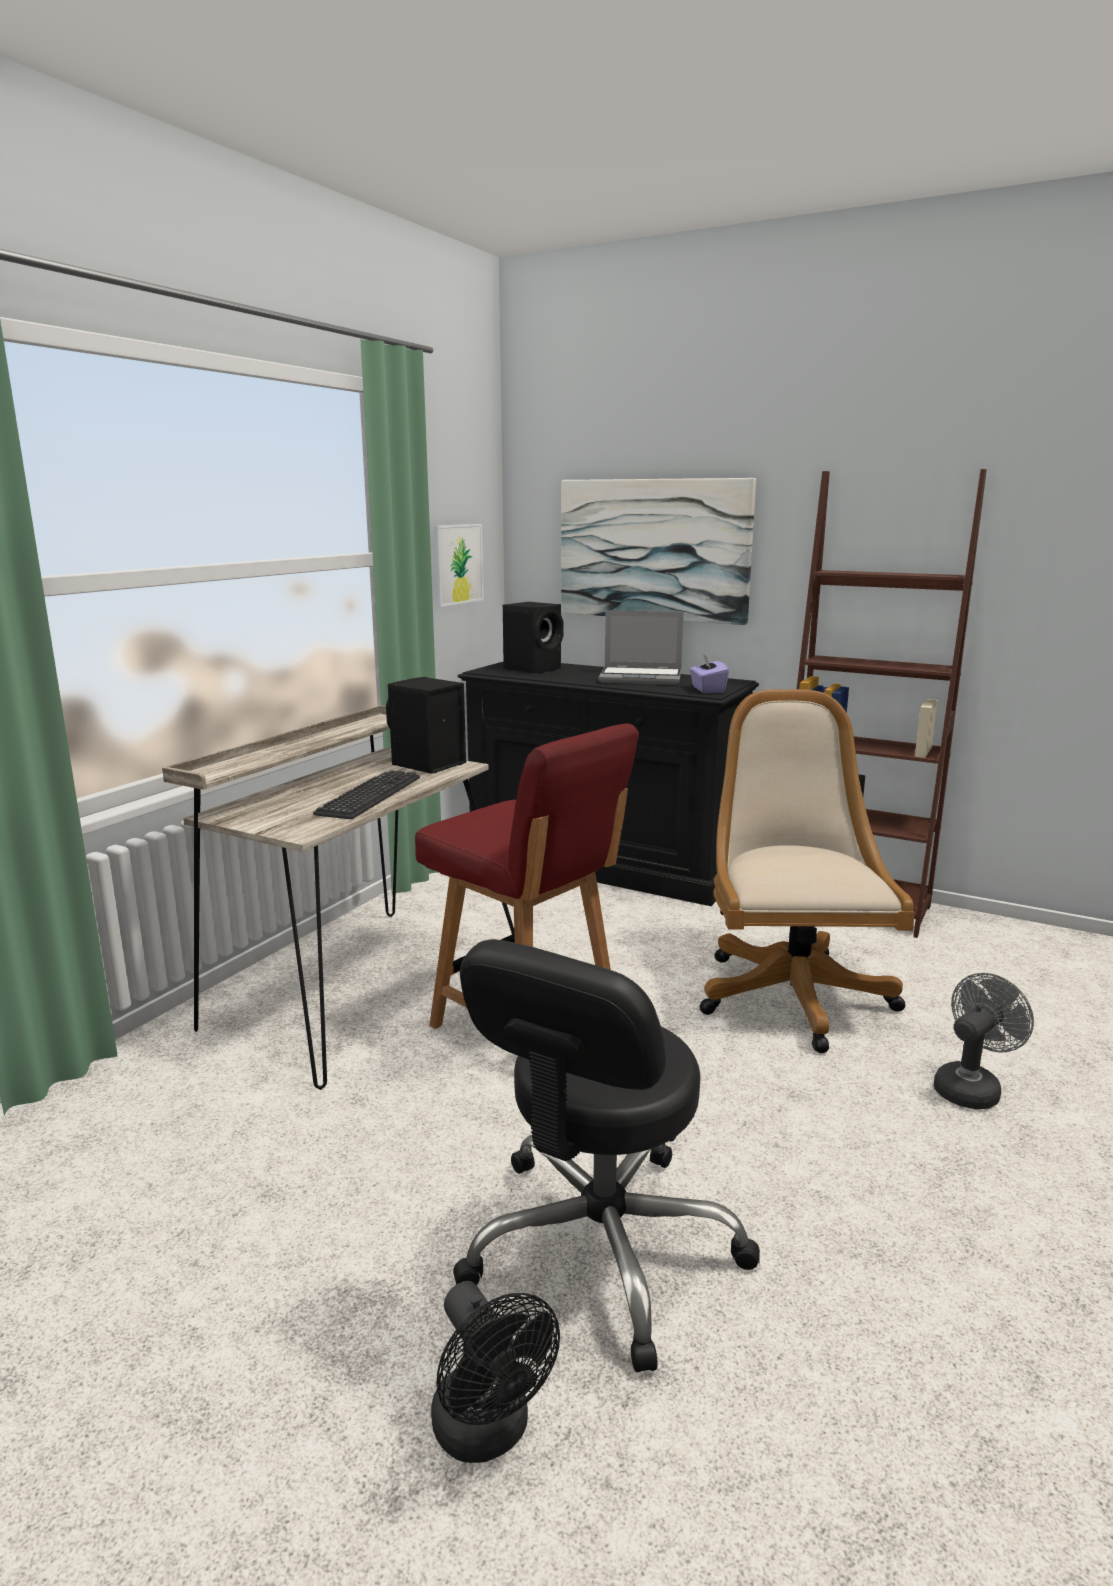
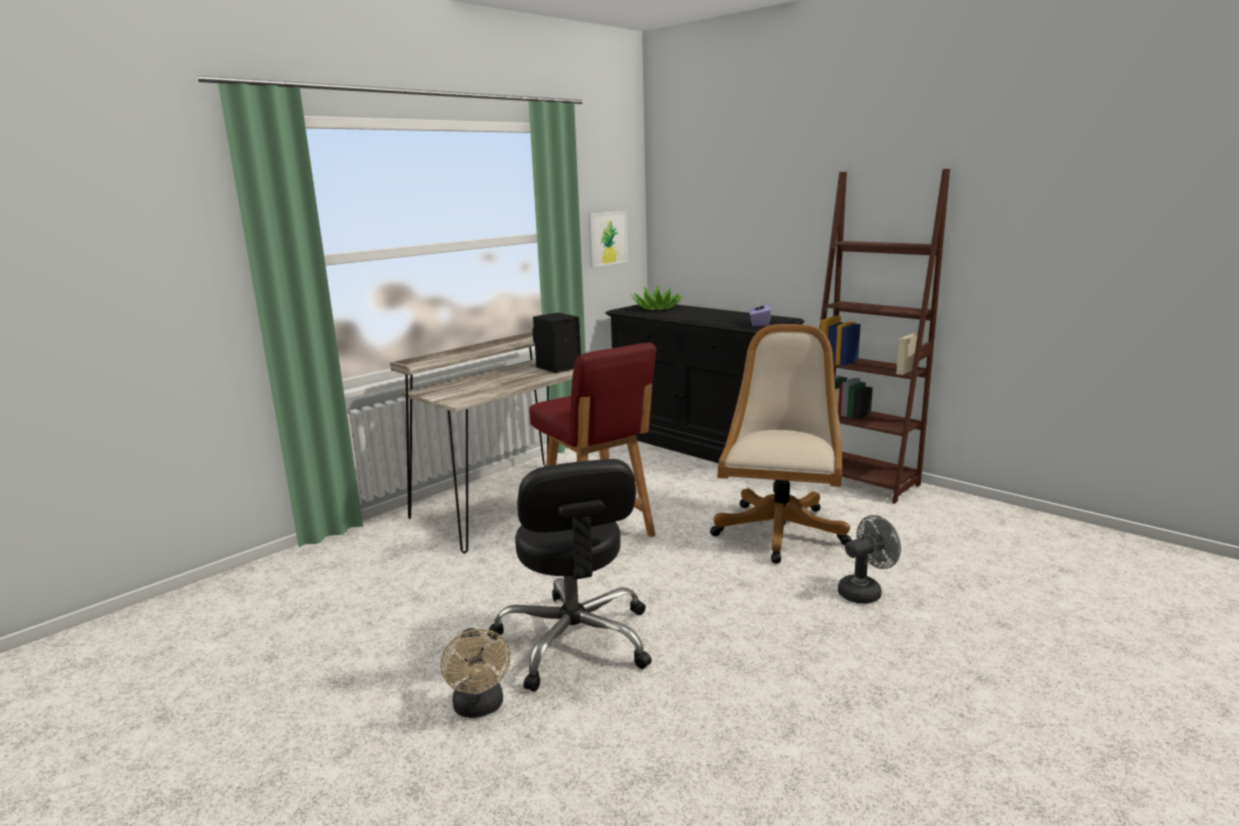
camera: 15 degrees right, 0 degrees up
keyboard [313,770,420,819] -> none
black fan [431,1281,560,1463] -> beige fan [440,628,511,718]
black office chair [453,939,760,1372] -> black office chair turned 60 degrees counterclockwise [487,459,652,692]
black speaker [503,602,563,673] -> potted plant [631,285,684,310]
picture [561,478,756,625] -> none
laptop [598,610,683,685] -> none

